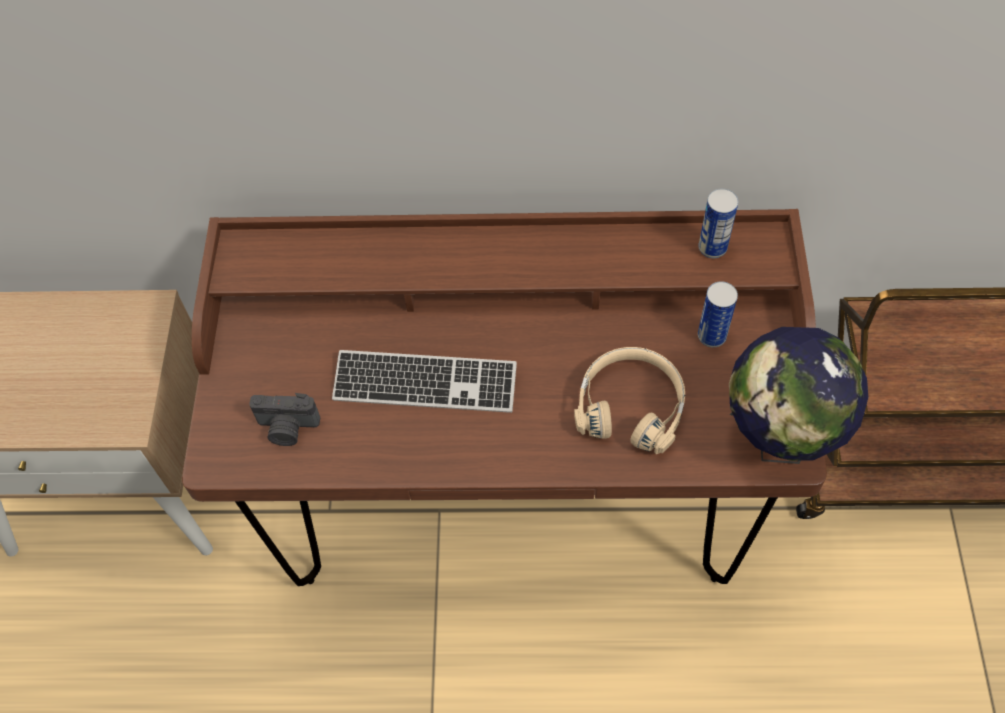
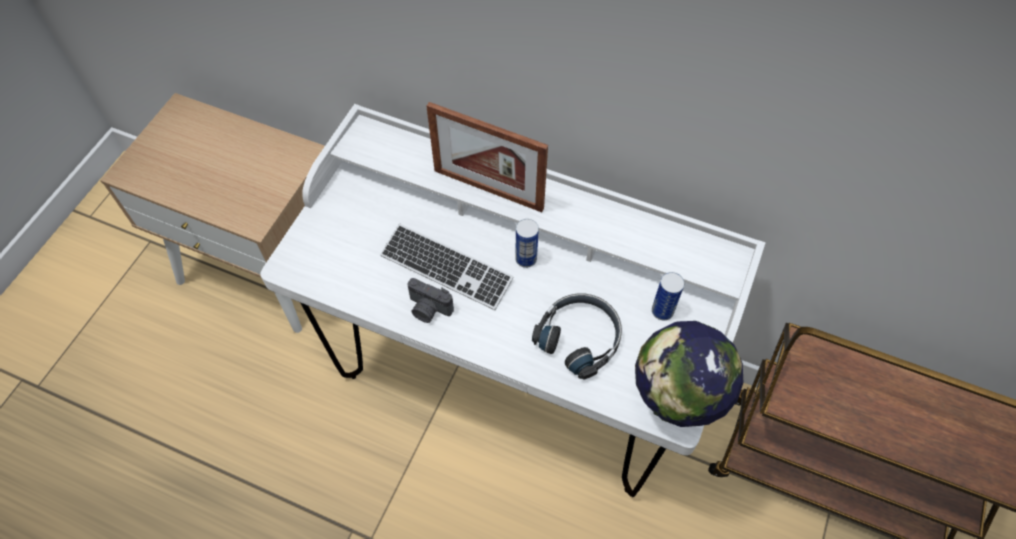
camera: 20 degrees right, 0 degrees up
brown desk [182,209,827,586] -> white desk [260,104,766,497]
camera [249,393,320,446] -> camera moved to [407,278,454,323]
beige headphones [574,347,685,454] -> black headphones [532,294,622,380]
can [698,189,738,258] -> can moved to [515,219,539,268]
none -> picture frame [427,102,548,212]

